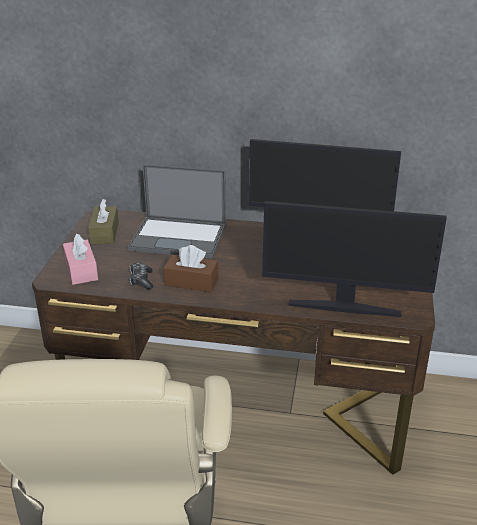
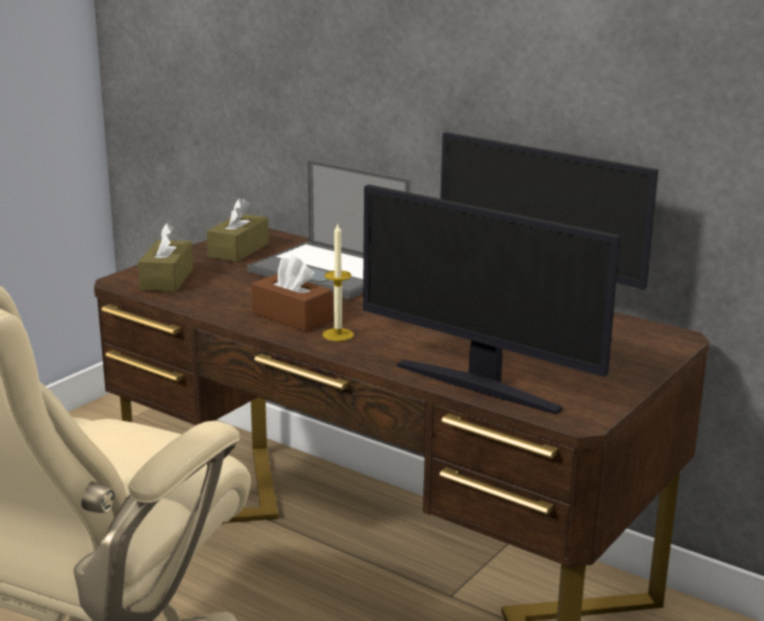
camera: 25 degrees right, 10 degrees down
pink tissue box [63,234,98,285] -> brown tissue box [138,223,193,292]
game controller [129,262,153,290] -> none
none -> candle [322,223,354,341]

